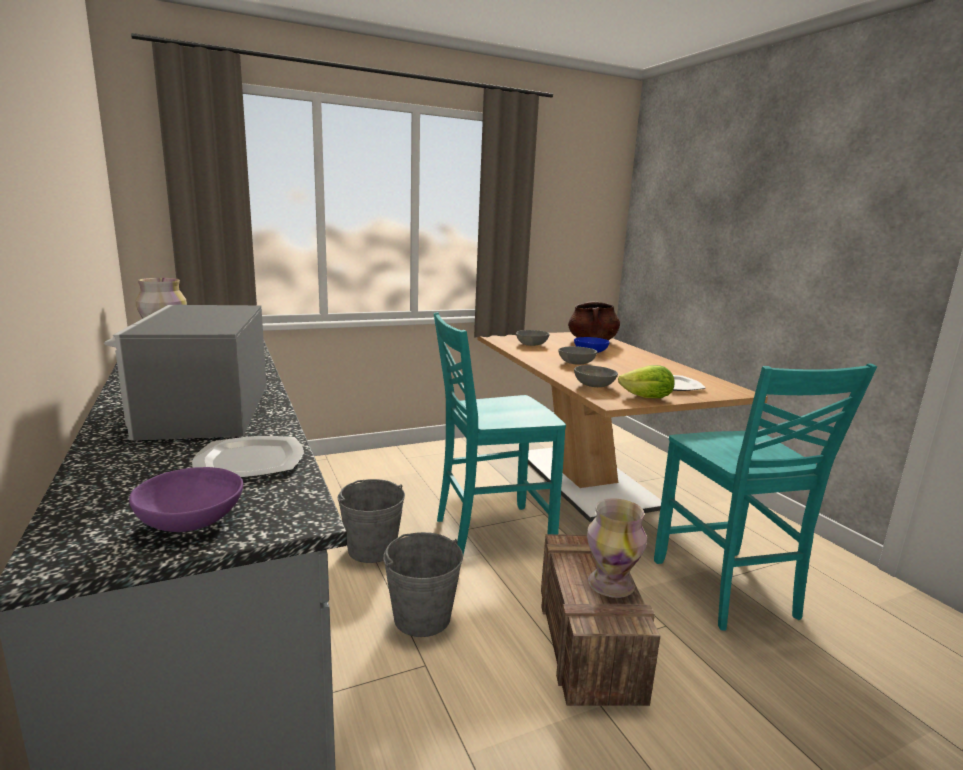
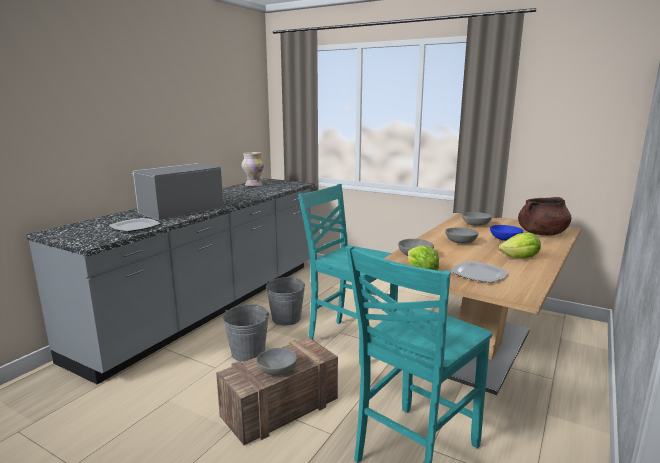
camera: 55 degrees right, 0 degrees up
purple bowl [129,467,243,532] -> none
vase [587,498,647,598] -> grey bowl [256,348,297,375]
none -> lettuce [498,232,541,259]

